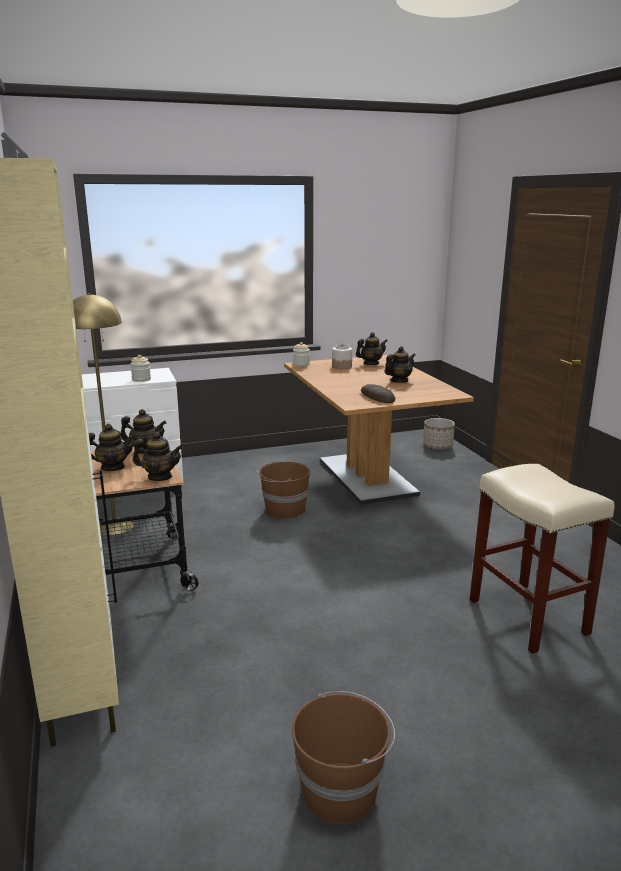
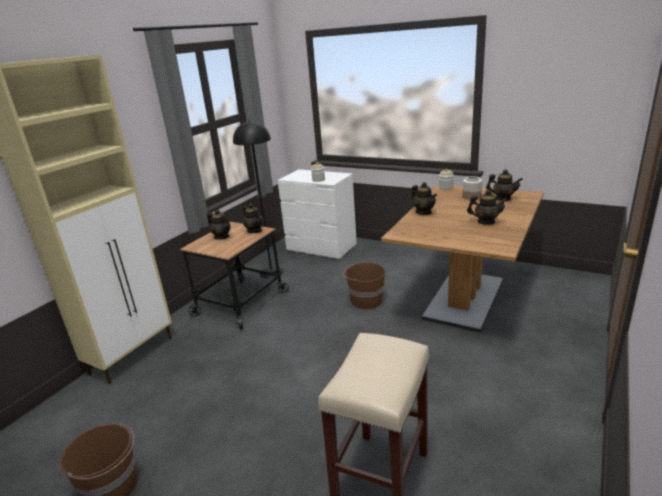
camera: 50 degrees right, 5 degrees up
yellow floor lamp [73,293,134,535] -> black floor lamp [233,120,284,279]
teapot [133,432,183,481] -> teapot moved to [411,182,437,215]
bread [361,384,395,403] -> none
planter [423,418,455,449] -> none

